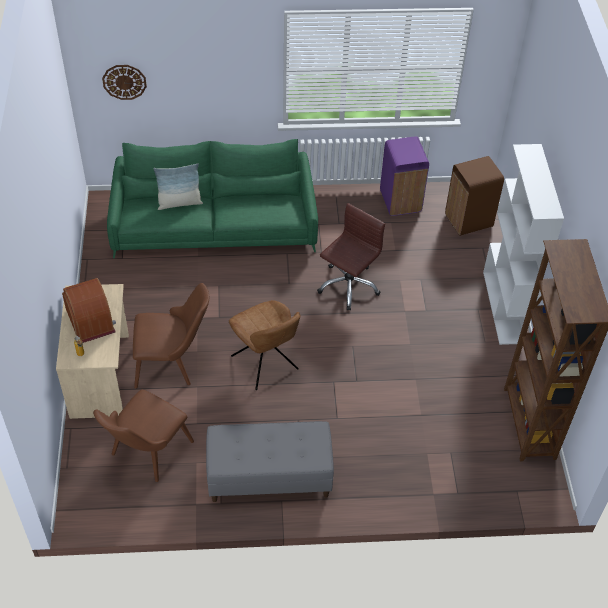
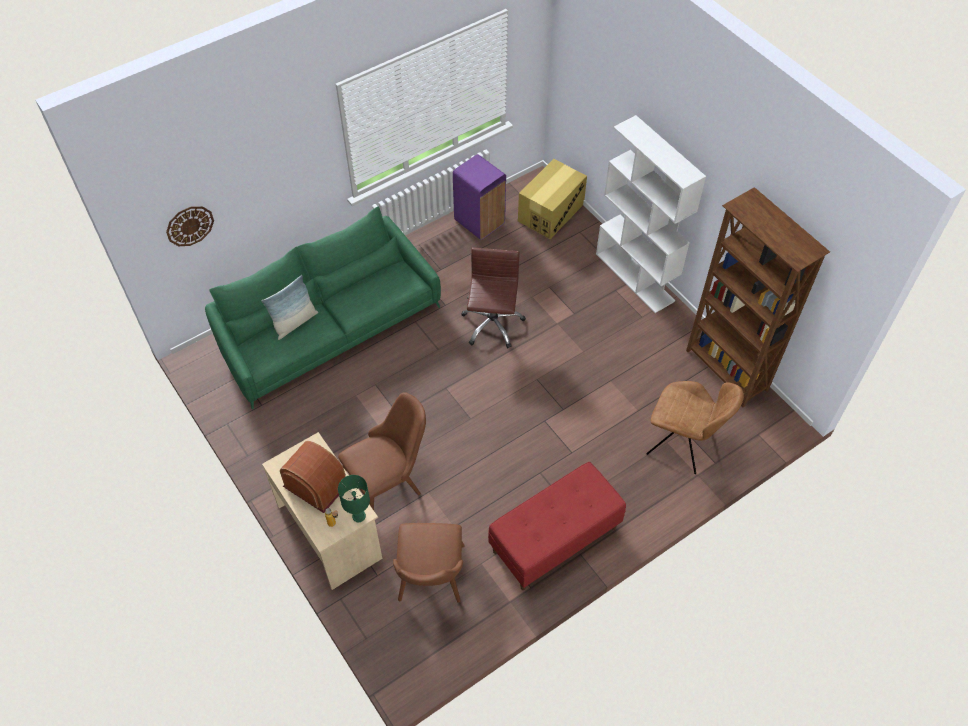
camera: 30 degrees left, 5 degrees up
grey bench [206,421,334,502] -> red bench [488,462,626,590]
brown chair [229,300,300,390] -> brown chair moved to [646,381,744,474]
brown trash can [445,156,504,236] -> cardboard box [518,159,587,239]
none -> green table lamp [338,475,370,522]

